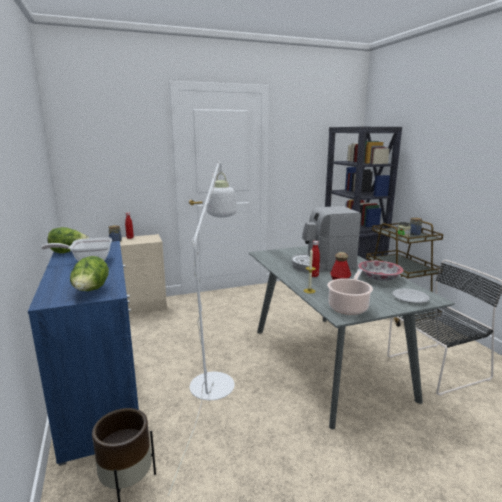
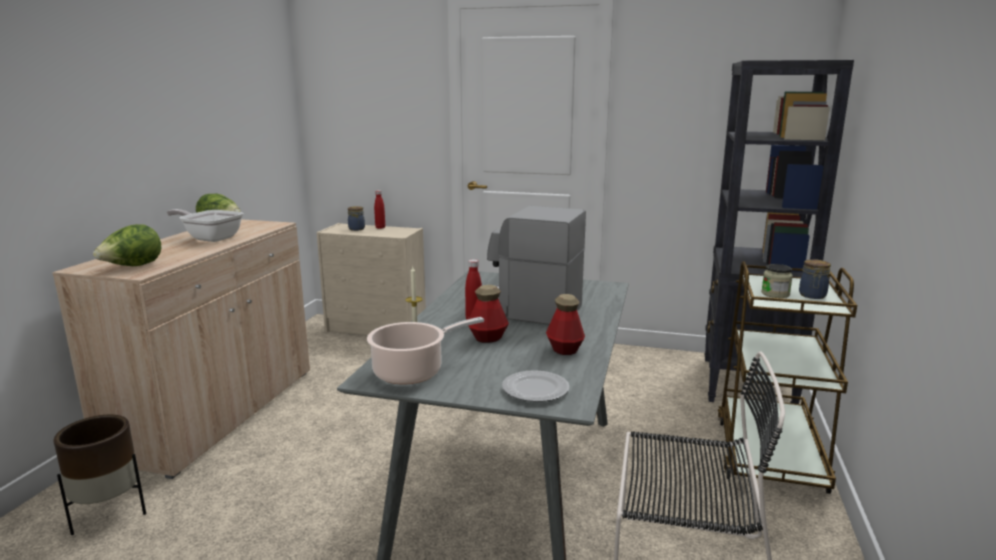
camera: 35 degrees right, 0 degrees up
blue cabinet [28,241,139,466] -> beige cabinet [52,219,310,479]
white floor lamp [168,160,237,496] -> none
bowl [358,261,403,281] -> bottle [546,294,585,355]

